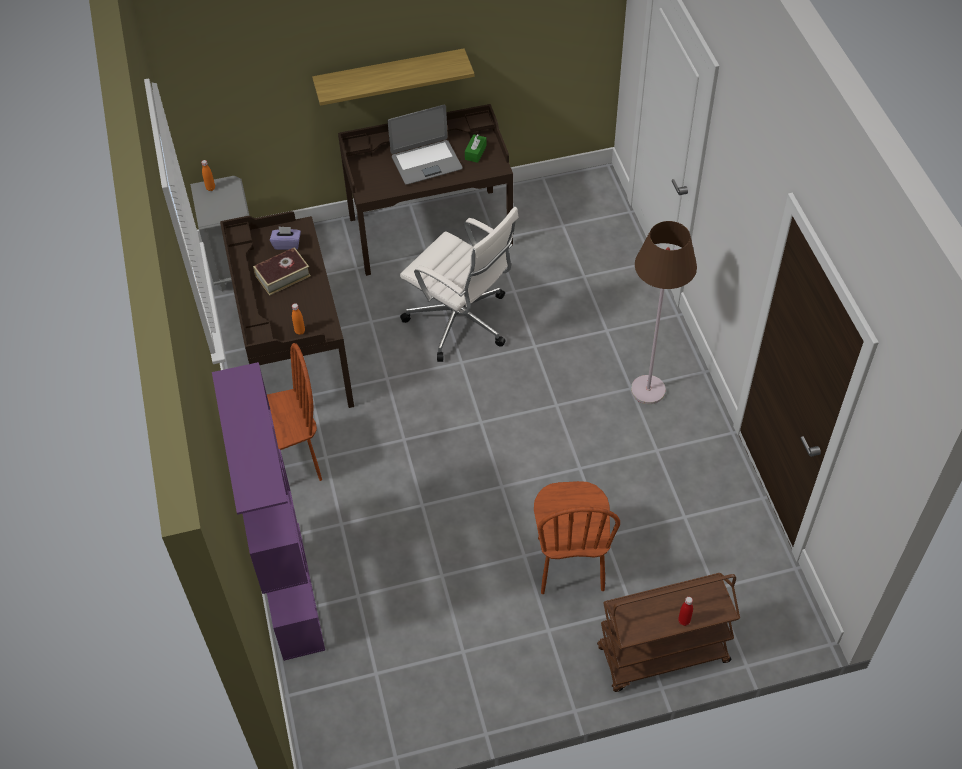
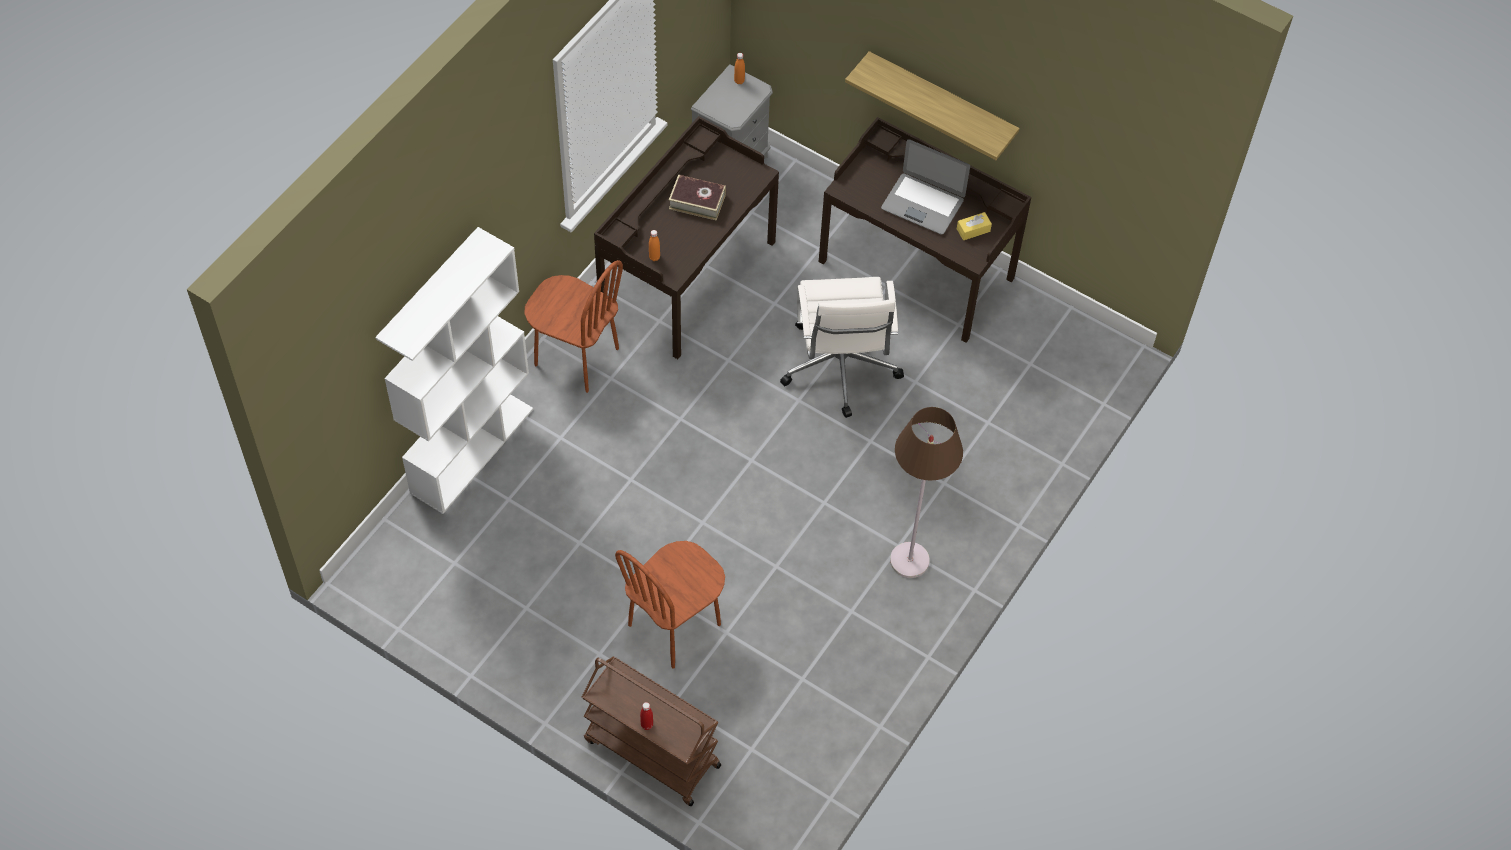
camera: 45 degrees right, 5 degrees up
purple bookcase [212,362,325,661] -> white bookcase [375,227,533,514]
purple tissue box [270,226,301,250] -> none
green tissue box [465,134,487,163] -> yellow tissue box [957,212,992,240]

